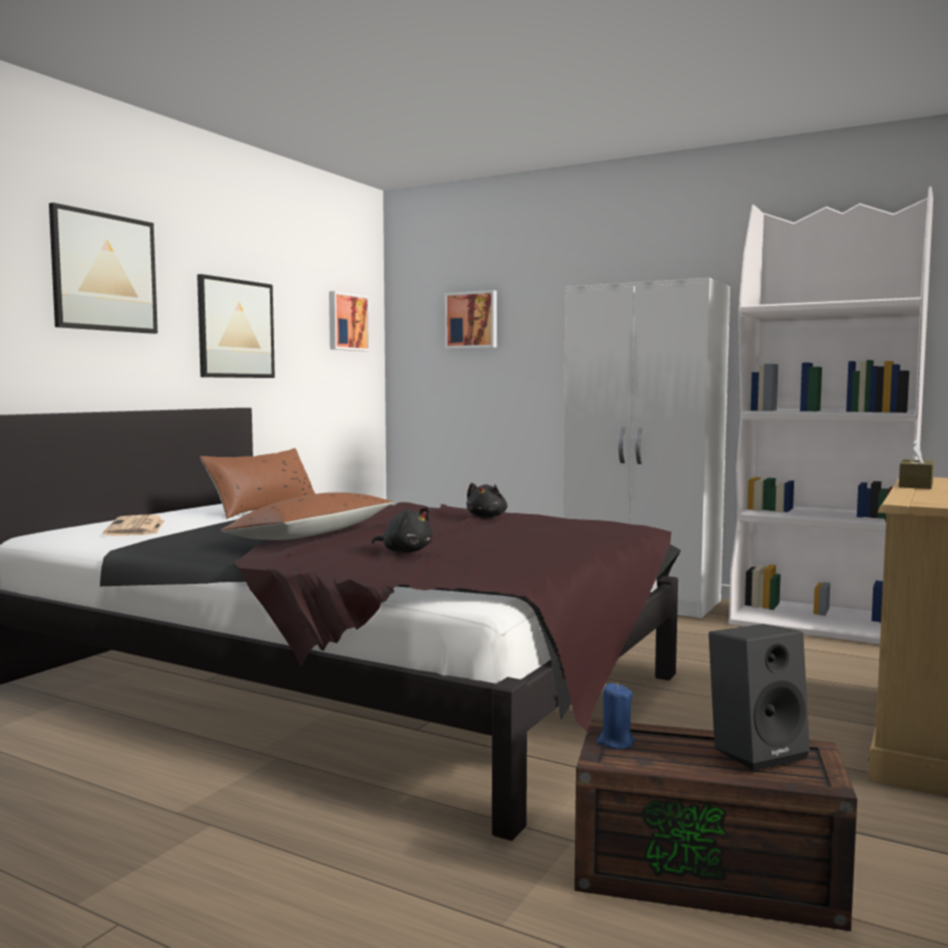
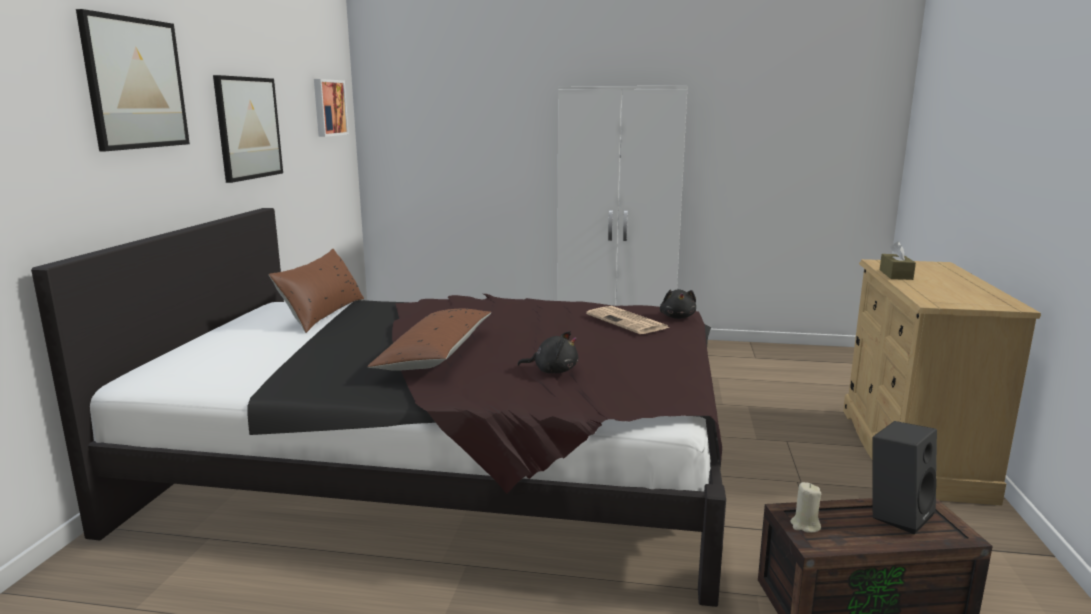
camera: 20 degrees left, 10 degrees up
newspaper [103,515,165,536] -> newspaper moved to [586,306,670,334]
picture [445,290,497,349] -> none
black plush toy [467,483,507,518] -> black plush toy moved to [660,289,696,319]
blue candle [596,683,635,749] -> beige candle [790,482,821,533]
white bookcase [729,186,933,645] -> none

